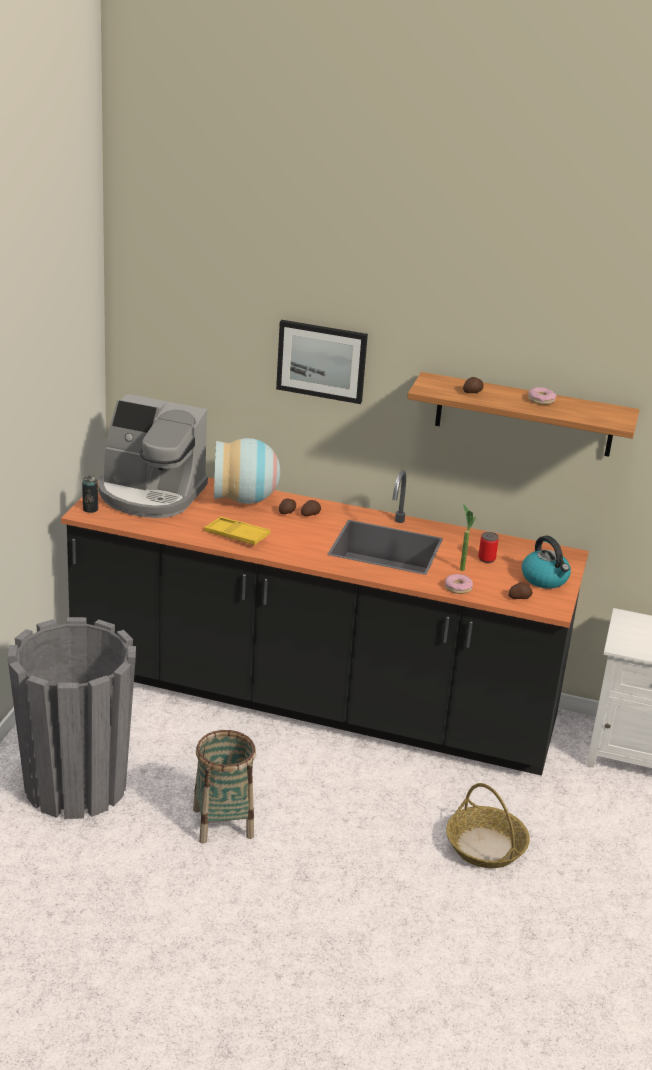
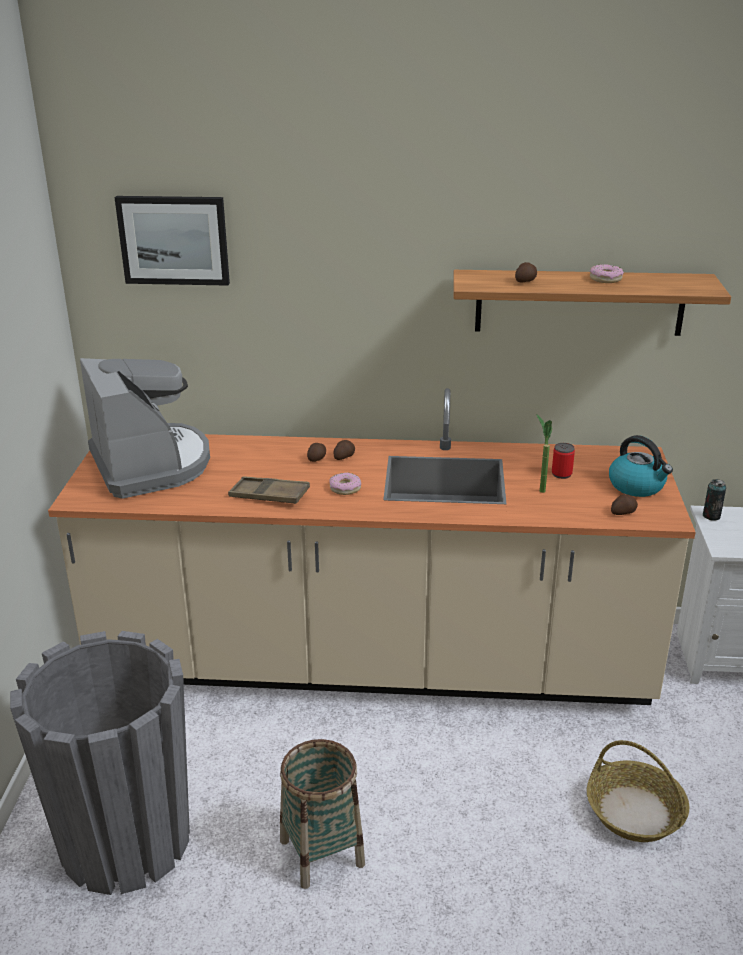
camera: 10 degrees left, 0 degrees up
black counter [61,470,589,776] -> beige counter [48,388,696,705]
can [82,476,98,513] -> can moved to [703,479,726,521]
coffee machine [98,394,208,518] -> coffee machine turned 120 degrees counterclockwise [80,358,210,499]
yellow tray [204,517,270,545] -> brown tray [228,476,310,504]
vase [214,438,280,504] -> none
picture [276,320,368,404] -> picture moved to [115,196,230,286]
donut [445,574,473,594] -> donut moved to [329,473,361,495]

